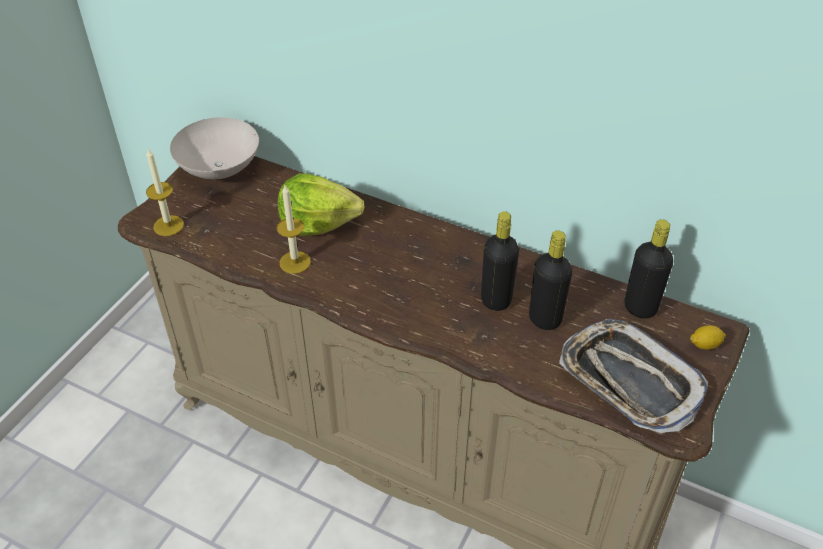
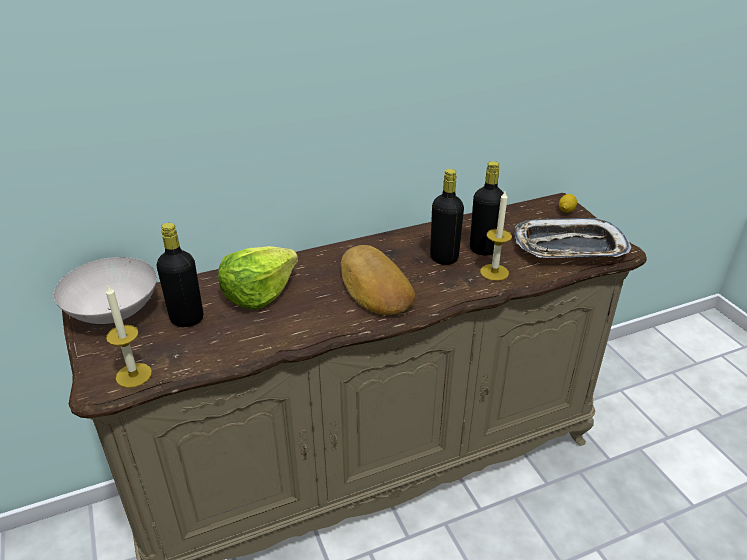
camera: 50 degrees left, 10 degrees down
candle [277,185,311,274] -> candle moved to [480,191,512,281]
black bottle [625,219,673,319] -> black bottle moved to [157,223,203,327]
none -> bread [341,245,415,315]

